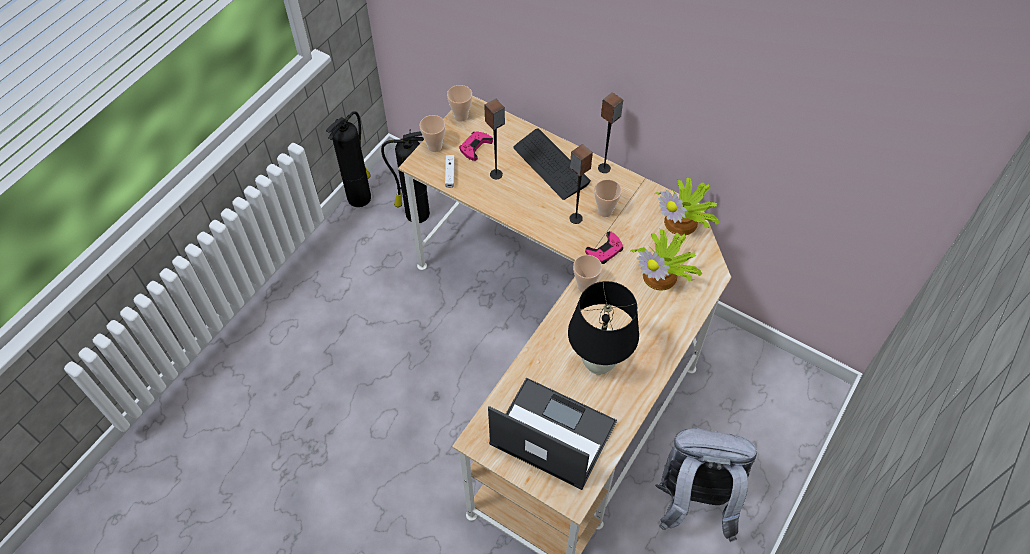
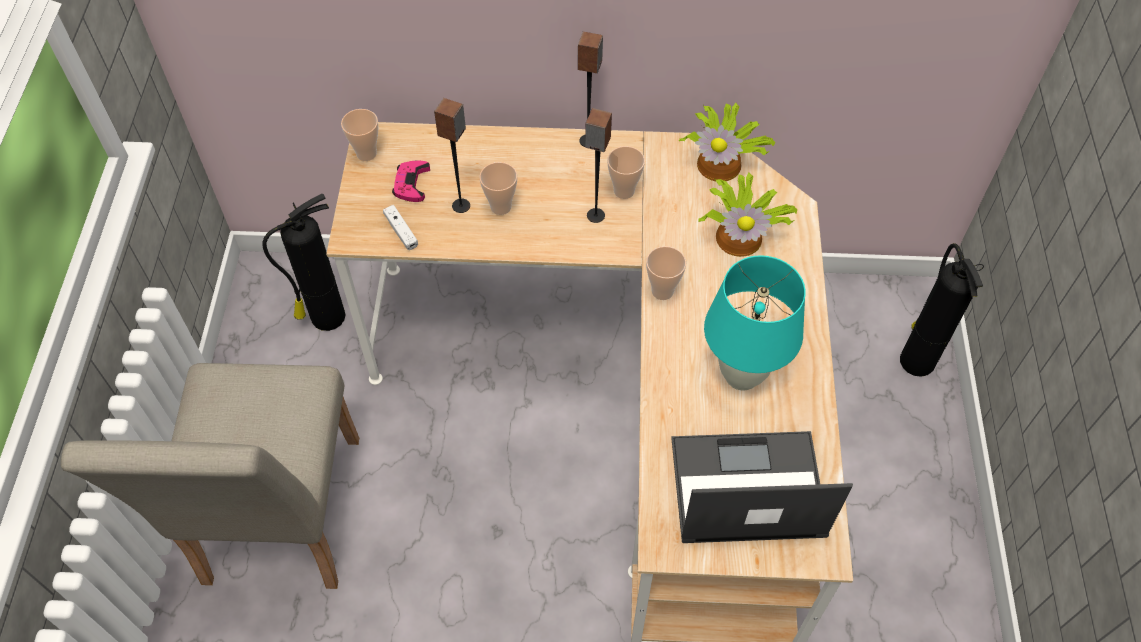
camera: 30 degrees left, 0 degrees up
fire extinguisher [326,111,371,207] -> fire extinguisher moved to [900,243,984,377]
cup [420,115,445,152] -> cup moved to [480,162,517,215]
keyboard [513,129,591,200] -> none
black table lamp [568,281,639,375] -> turquoise table lamp [704,255,806,391]
pink game controller [585,231,623,264] -> none
grey backpack [655,427,757,542] -> none
none -> beige chair [61,363,359,589]

